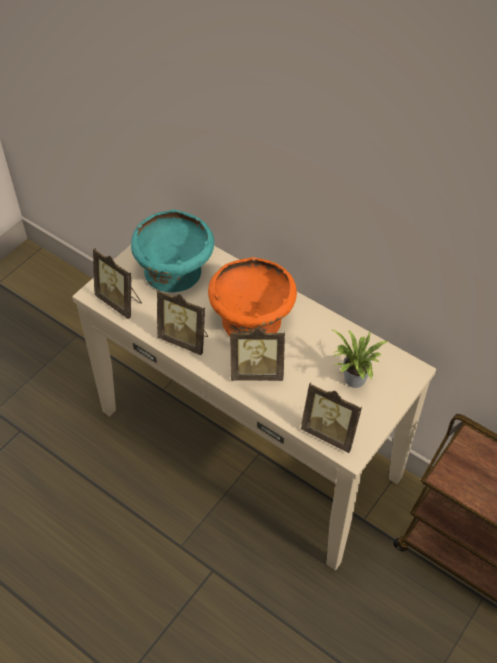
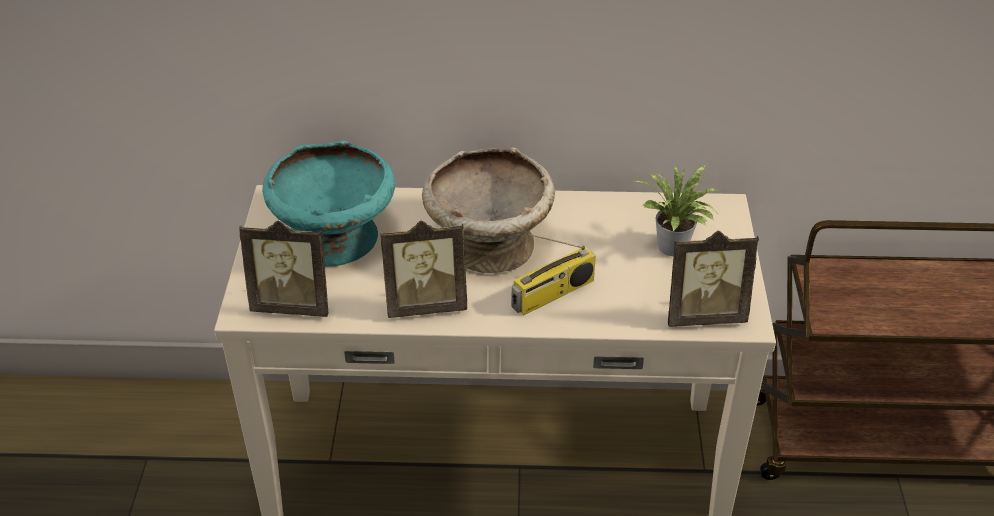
camera: 35 degrees left, 10 degrees down
orange bowl [208,257,297,336] -> beige bowl [422,147,555,273]
picture frame [230,328,285,381] -> radio [511,234,596,315]

